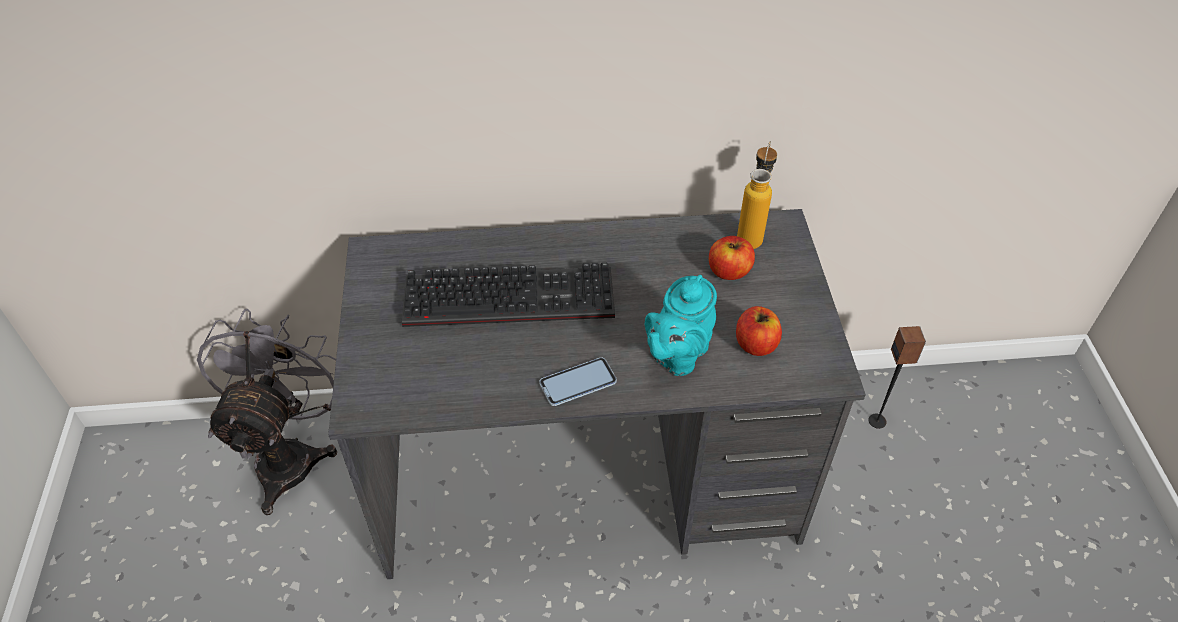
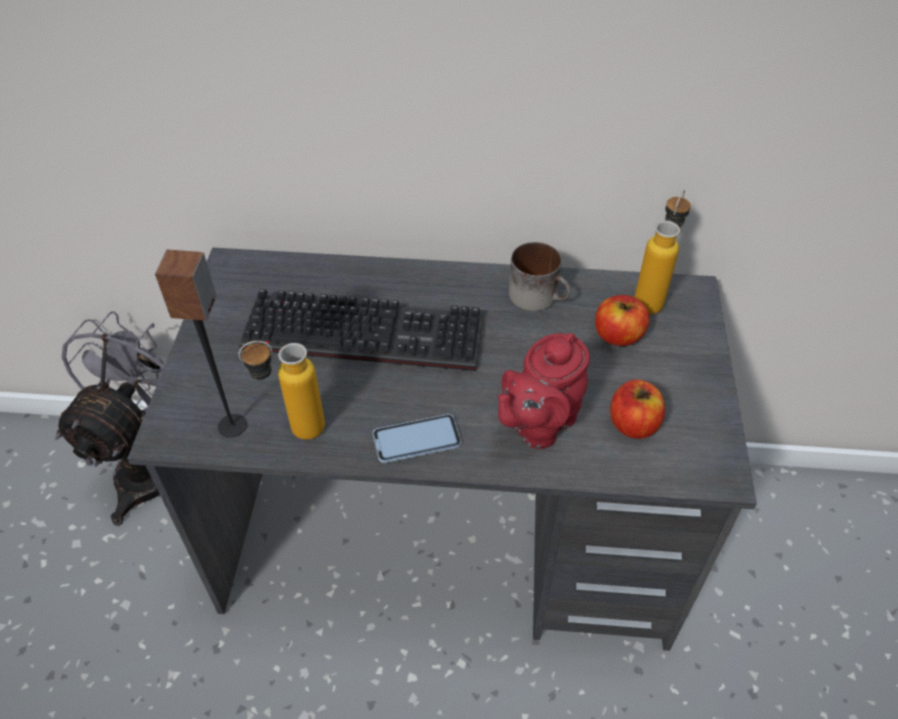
camera: 10 degrees right, 0 degrees up
turquoise teapot [645,275,717,376] -> red teapot [498,333,590,449]
speaker [868,326,926,429] -> speaker moved to [155,250,247,438]
none -> bottle [239,341,325,440]
none -> mug [509,242,571,311]

